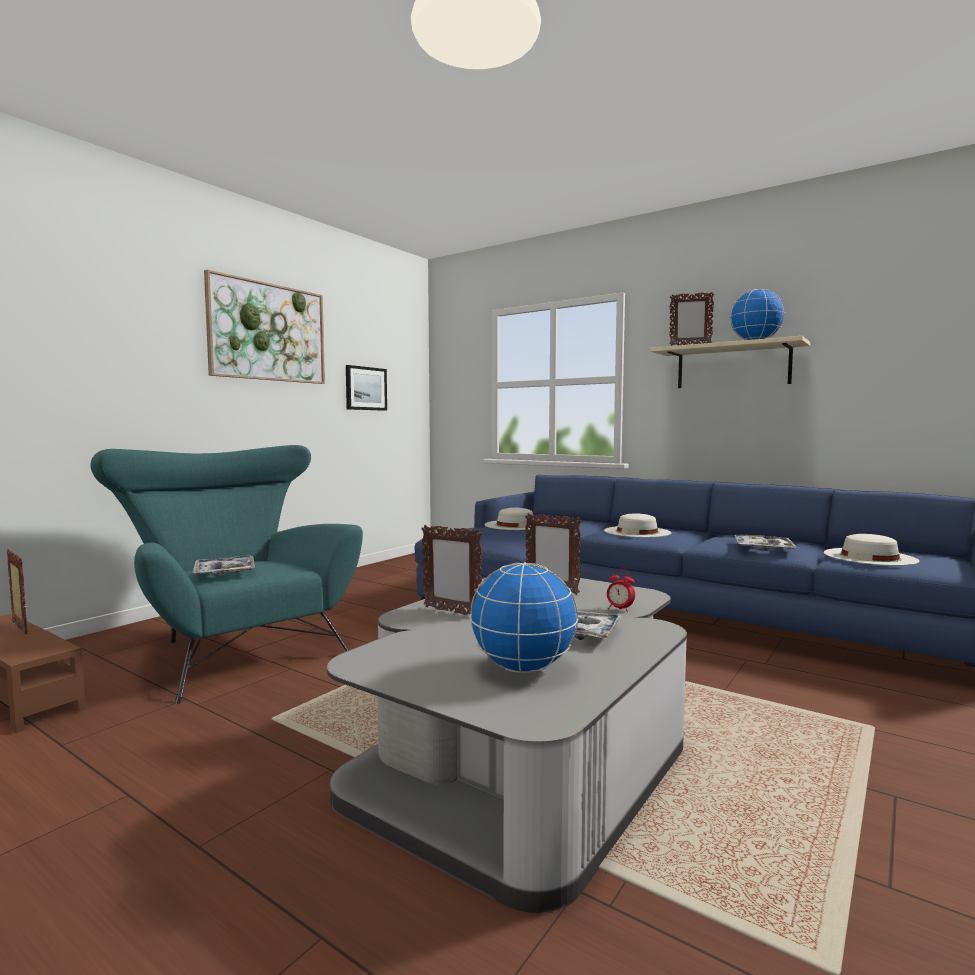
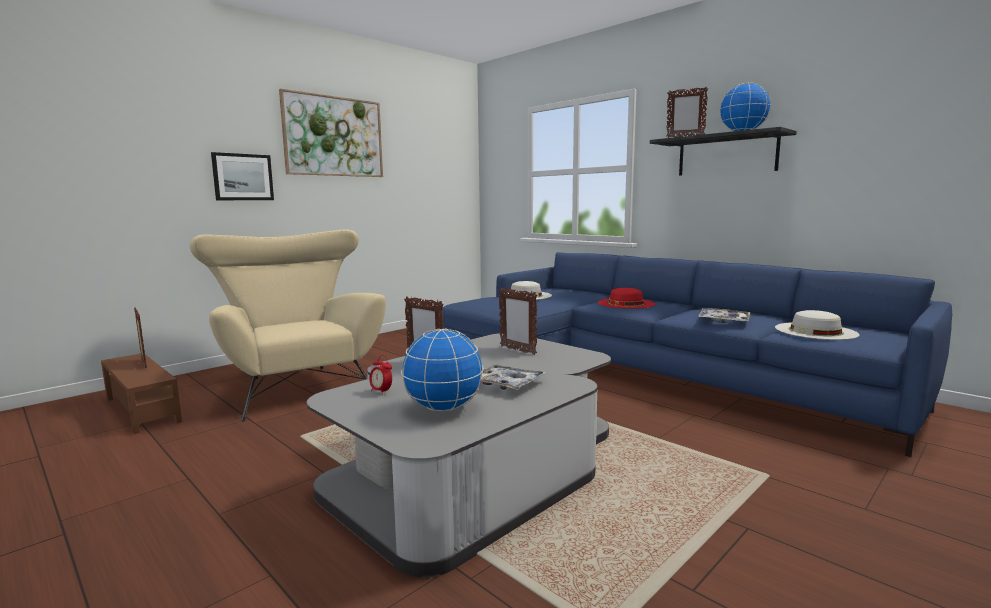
camera: 10 degrees right, 5 degrees up
turquoise armchair [90,445,363,704] -> beige armchair [190,229,386,422]
tray [193,555,255,576] -> none
picture [346,365,387,411] -> picture moved to [211,152,274,200]
white hat [604,513,671,537] -> red hat [598,288,655,309]
alarm clock [607,569,635,612] -> alarm clock moved to [369,355,392,395]
beige shelf [650,336,810,388] -> black shelf [650,127,797,176]

